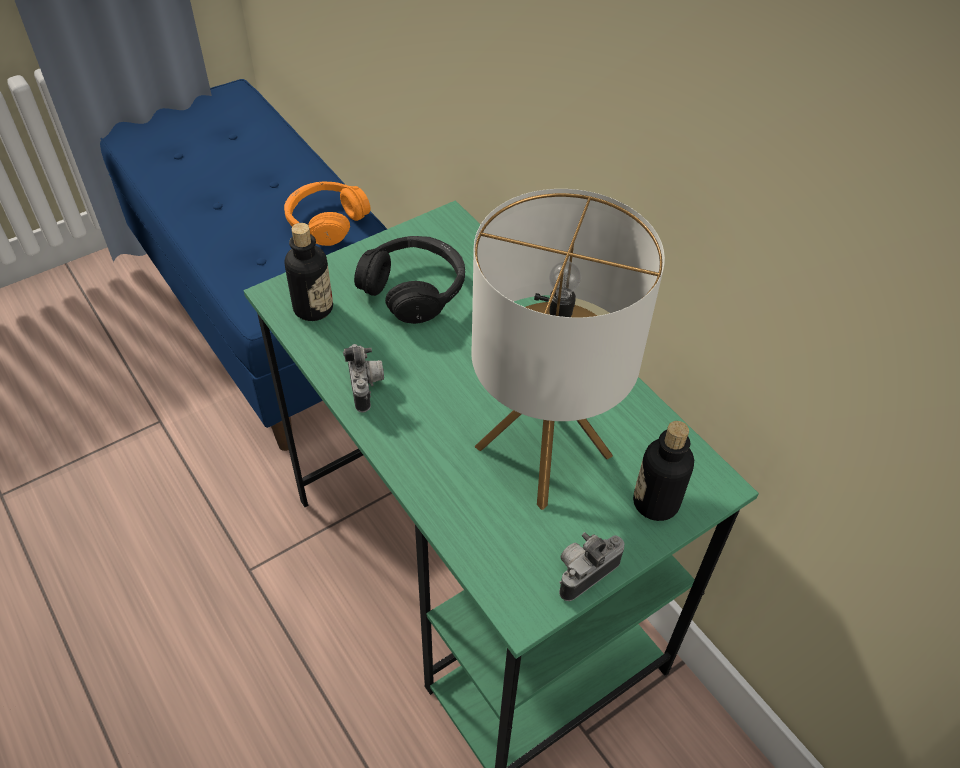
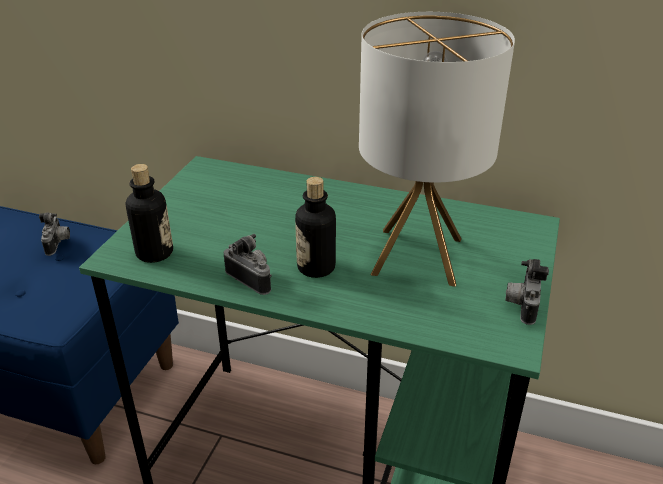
camera: 35 degrees left, 15 degrees down
orange headphones [284,182,371,246] -> camera [39,213,70,256]
black headphones [354,236,465,324] -> none
bottle [633,421,694,521] -> bottle moved to [295,177,336,278]

